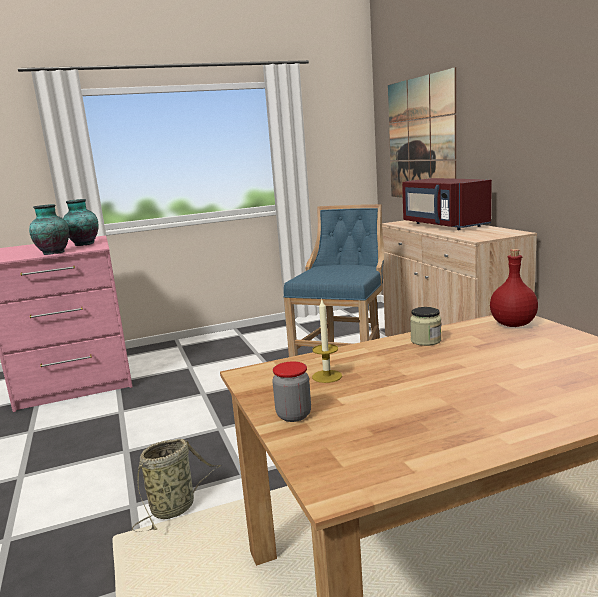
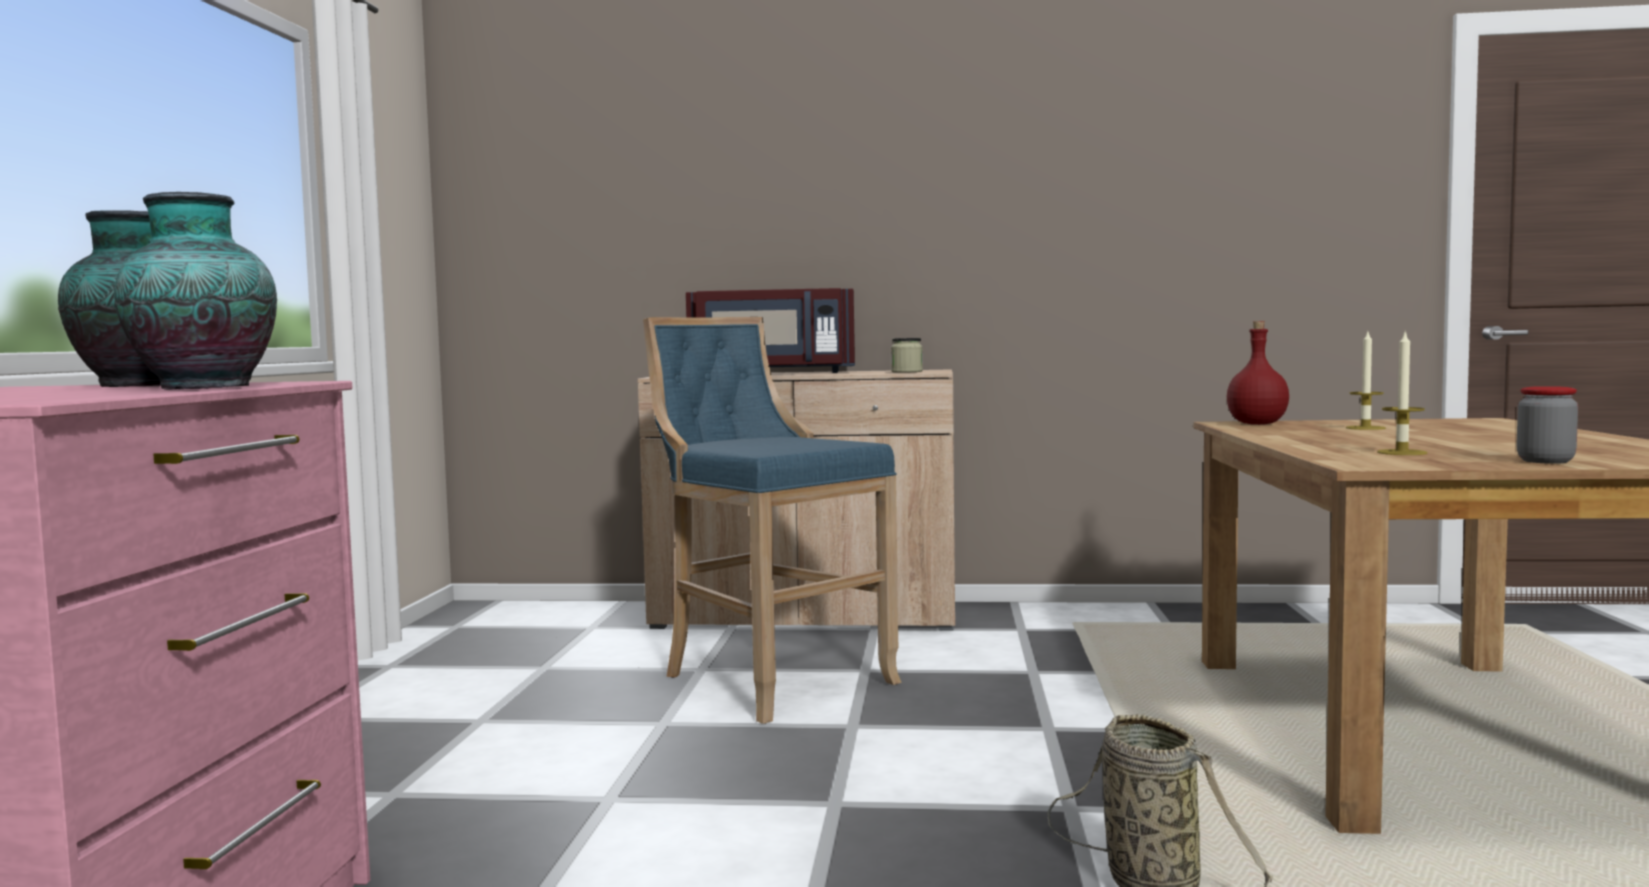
camera: 65 degrees left, 10 degrees down
picture [388,67,456,198] -> none
jar [410,307,441,346] -> jar moved to [891,338,923,373]
none -> candle [1346,332,1386,430]

